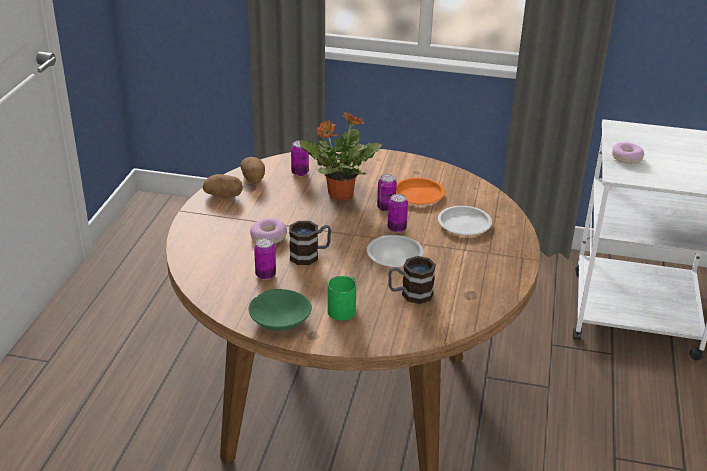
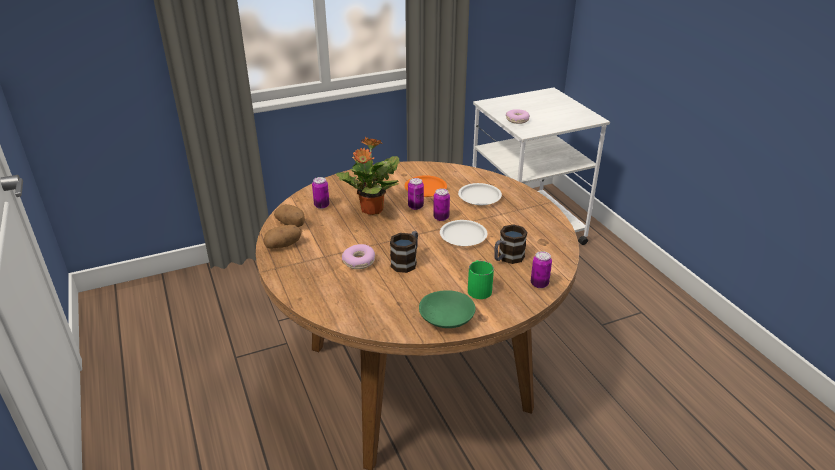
camera: 35 degrees left, 0 degrees up
can [254,238,276,280] -> can moved to [531,251,552,288]

